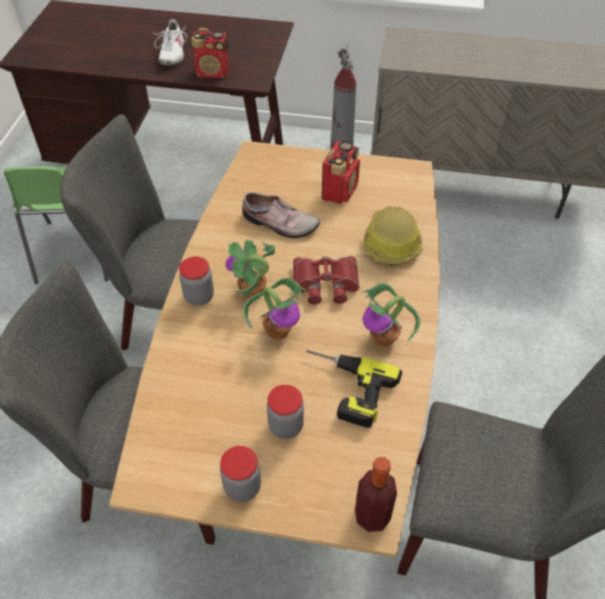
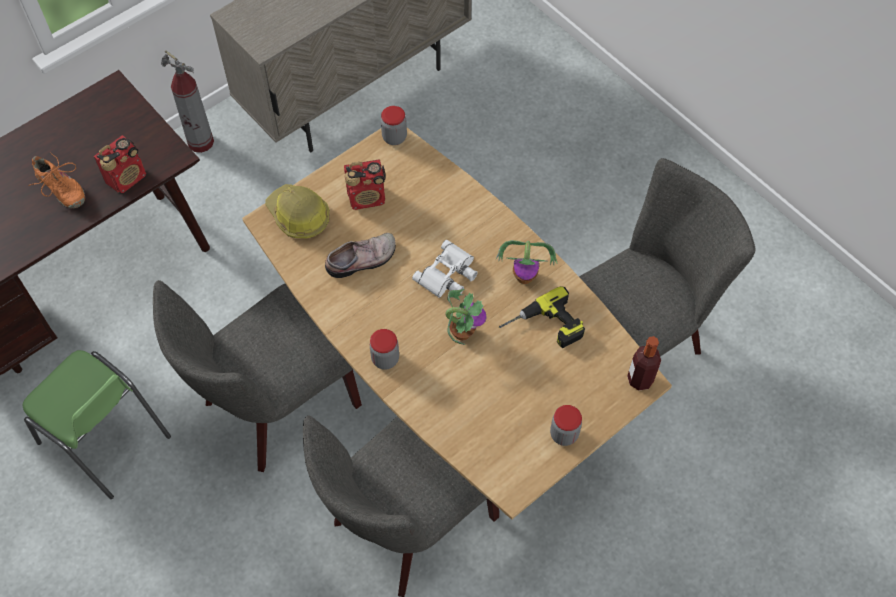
camera: 50 degrees left, 10 degrees up
white shoe [153,19,187,65] -> orange shoe [29,152,85,208]
potted plant [225,239,275,298] -> none
jar [267,385,304,439] -> jar moved to [381,106,407,145]
red binoculars [293,256,359,305] -> white binoculars [412,240,478,298]
radio [322,141,360,204] -> radio turned 105 degrees clockwise [344,159,386,210]
hard hat [363,206,423,266] -> hard hat moved to [265,184,330,238]

